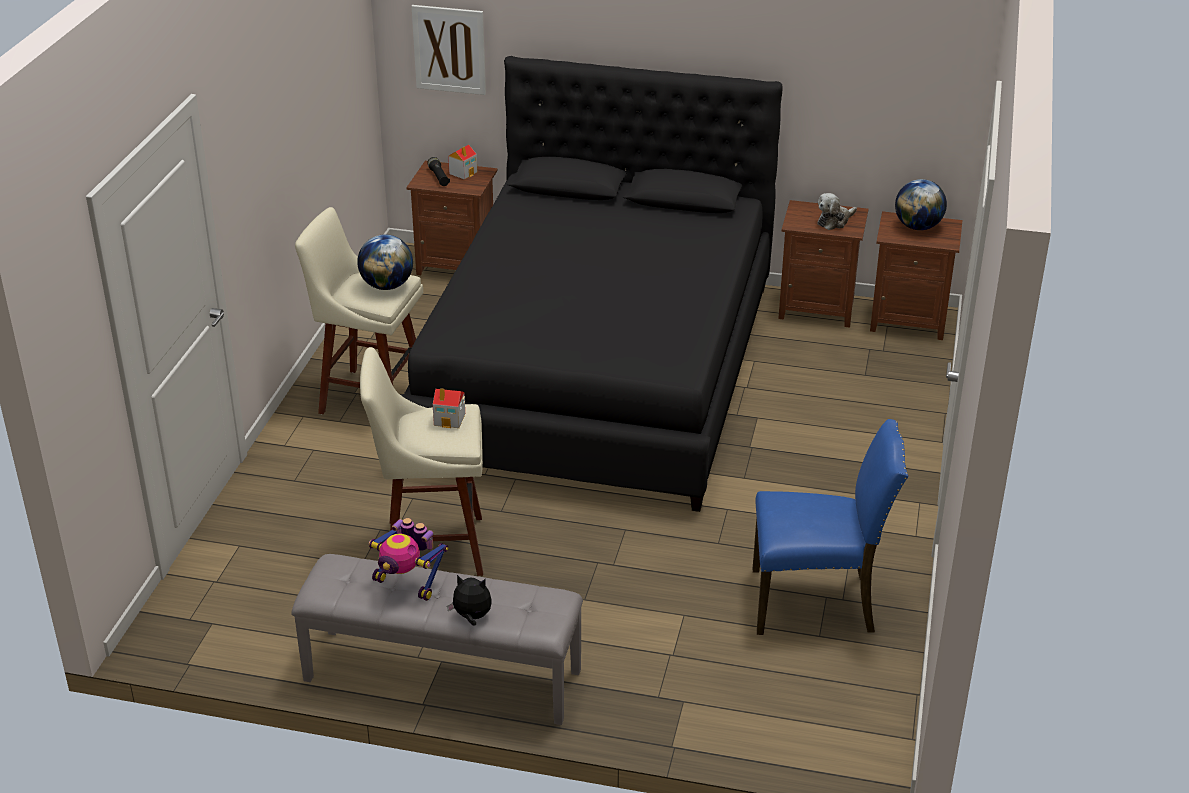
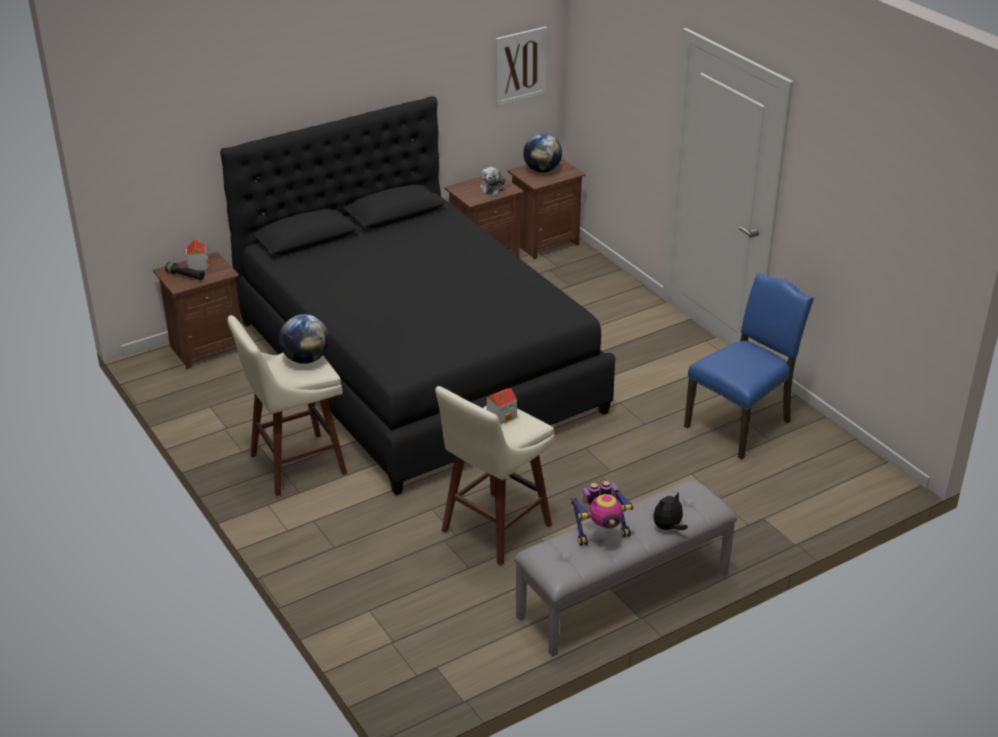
camera: 45 degrees left, 0 degrees up
picture [411,5,486,95] -> picture moved to [496,26,547,106]

